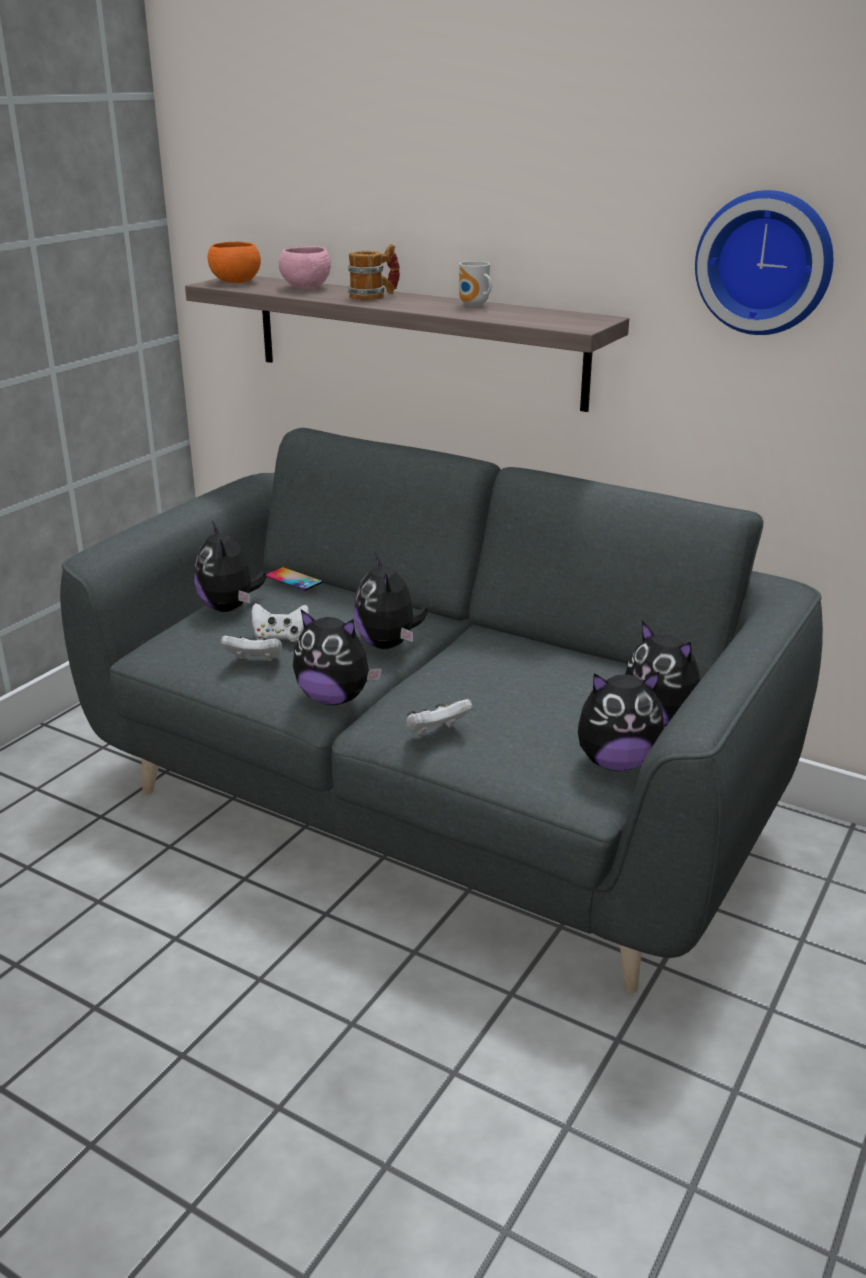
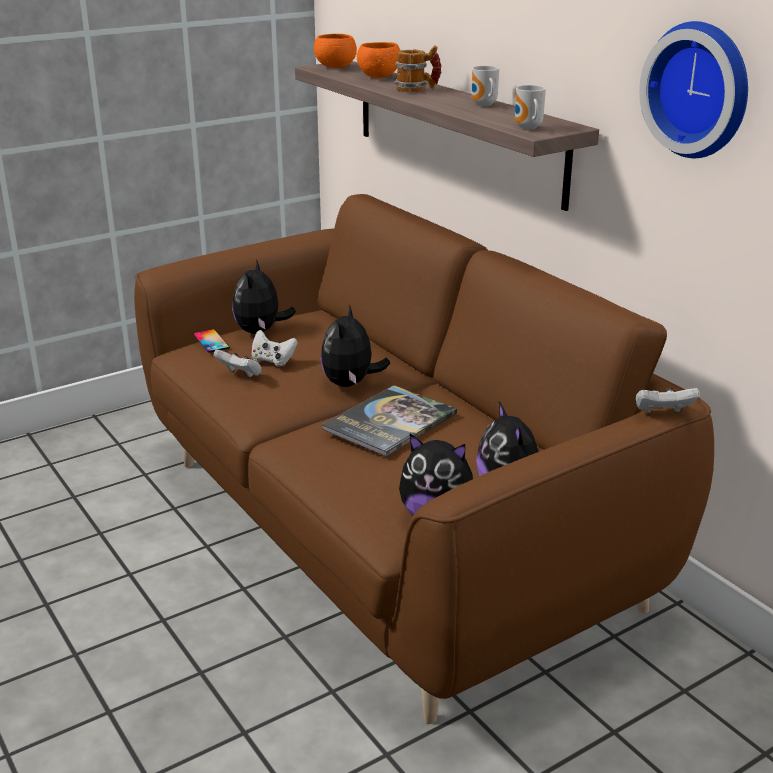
camera: 25 degrees right, 0 degrees up
grey sofa [60,428,823,994] -> brown sofa [134,194,714,724]
phone [266,567,323,591] -> phone moved to [193,329,230,353]
pink bowl [279,246,331,289] -> orange bowl [357,42,400,78]
plush toy [293,609,382,705] -> none
white game controller [406,699,472,736] -> white game controller moved to [636,388,700,413]
none -> book [321,385,457,457]
none -> mug [515,85,546,129]

